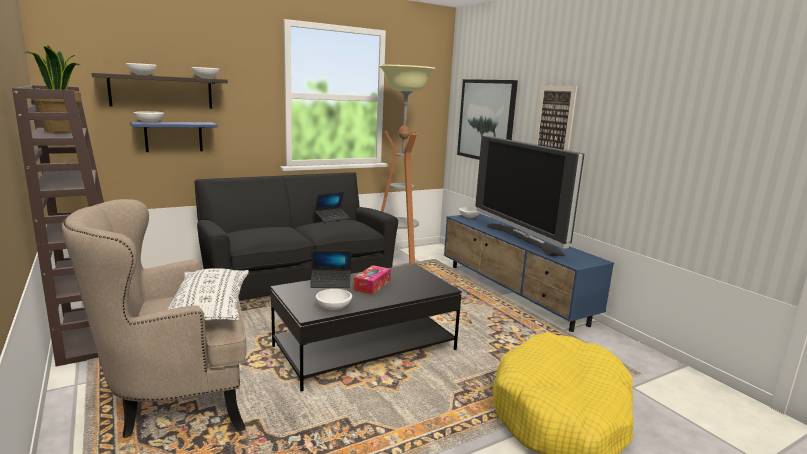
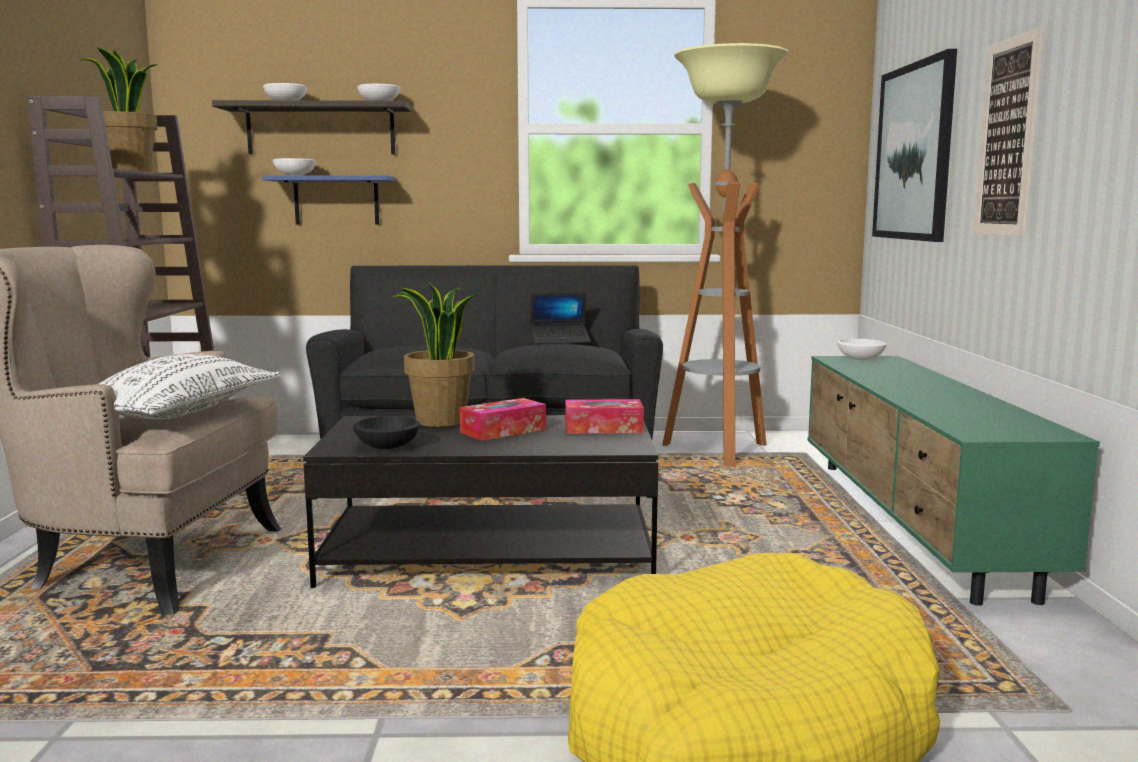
camera: 30 degrees right, 5 degrees down
laptop [310,250,351,288] -> potted plant [392,282,482,427]
white bowl [316,289,352,310] -> black bowl [353,416,421,449]
blue tv stand [444,214,614,332] -> green tv stand [808,356,1100,606]
television [475,136,584,256] -> none
none -> tissue box [565,399,644,434]

